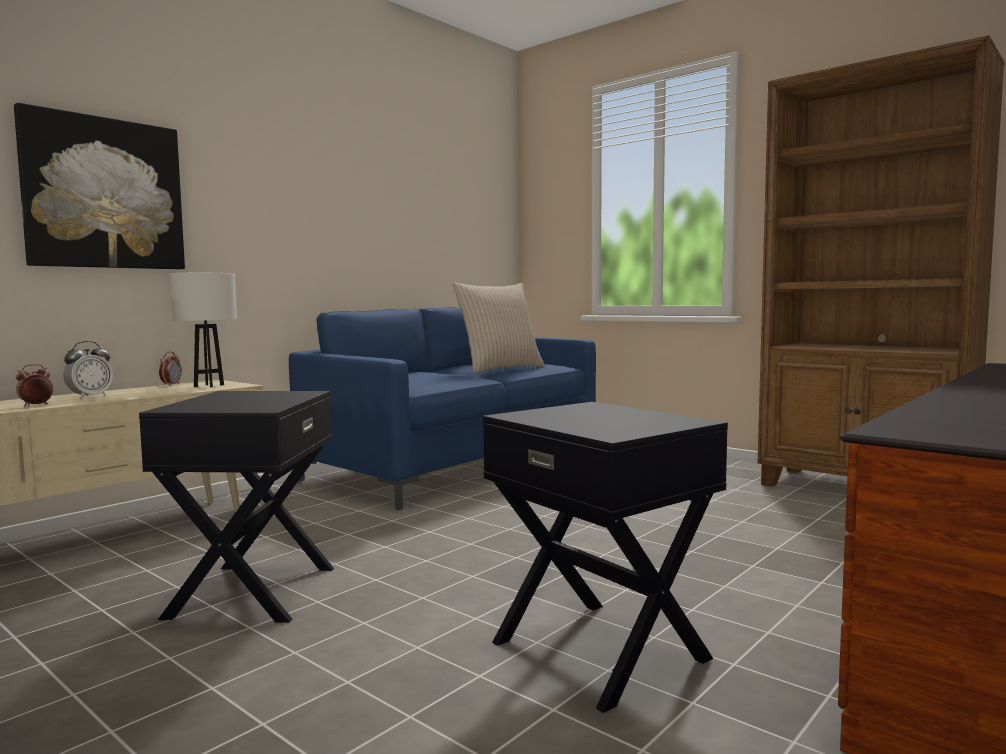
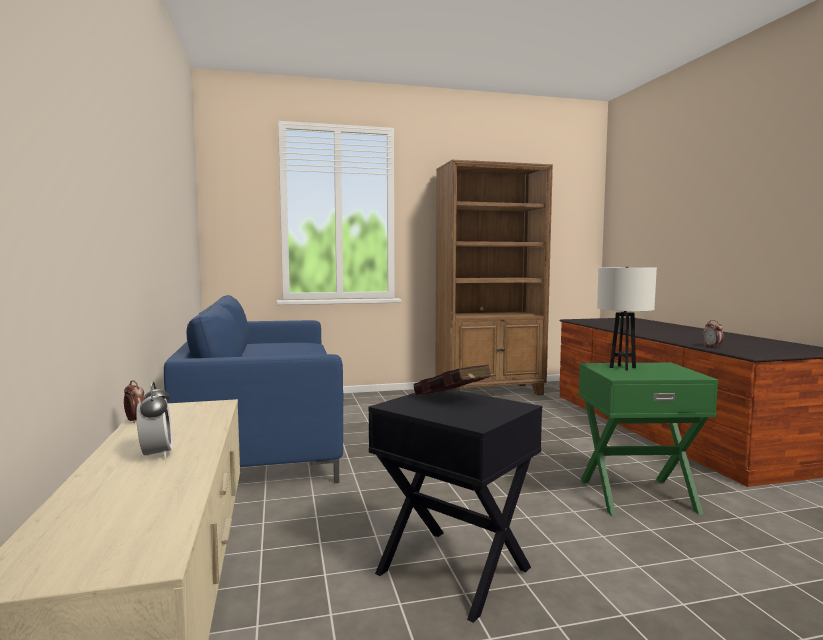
camera: 55 degrees left, 0 degrees up
picture [14,103,185,269] -> none
alarm clock [16,364,53,406] -> alarm clock moved to [703,320,724,347]
white table lamp [170,273,237,388] -> white table lamp moved to [597,267,657,371]
beige pillow [452,283,545,373] -> none
black side table [483,402,728,713] -> green side table [578,363,718,516]
none -> red book [414,364,492,395]

